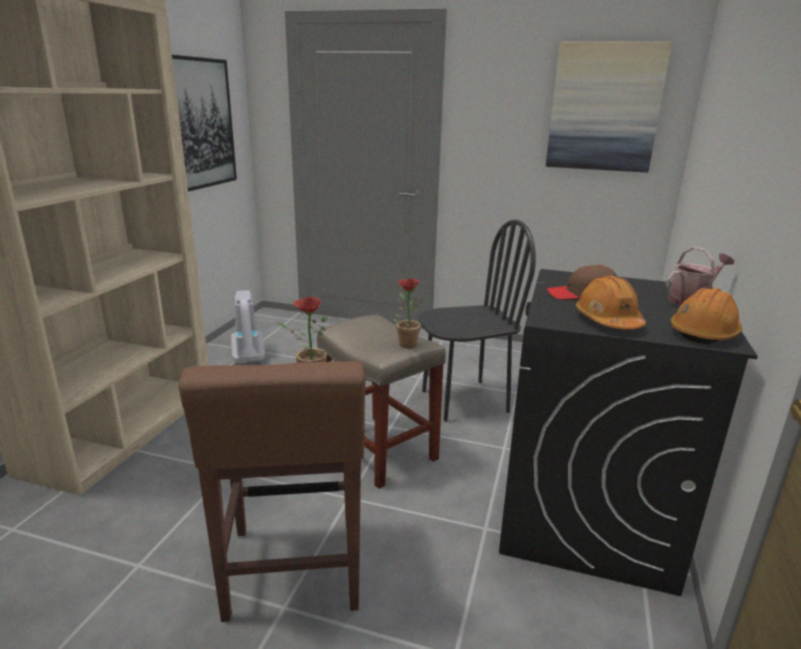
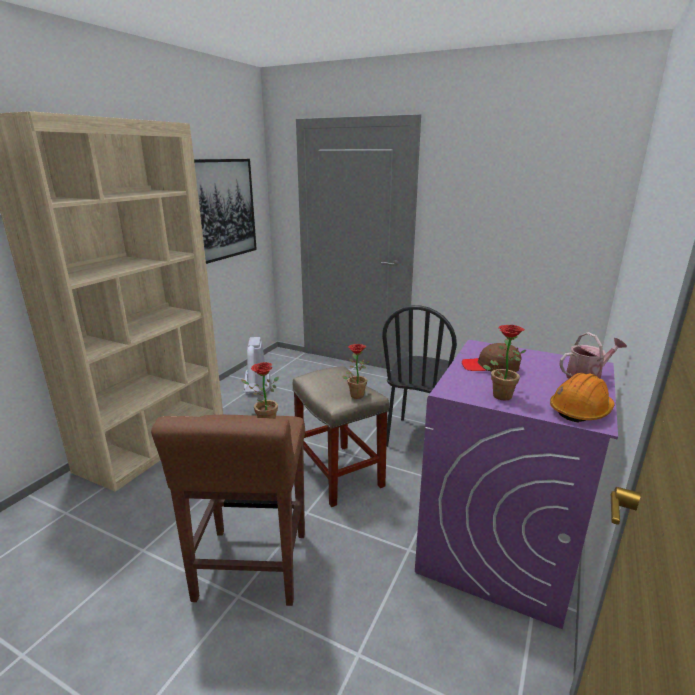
camera: 10 degrees right, 0 degrees up
black chair [418,219,536,422] -> black chair turned 120 degrees clockwise [382,305,457,447]
black washing machine [499,269,758,596] -> purple washing machine [415,340,618,629]
picture [546,41,672,172] -> none
orange hard hat [576,276,646,329] -> potted plant [483,325,527,400]

